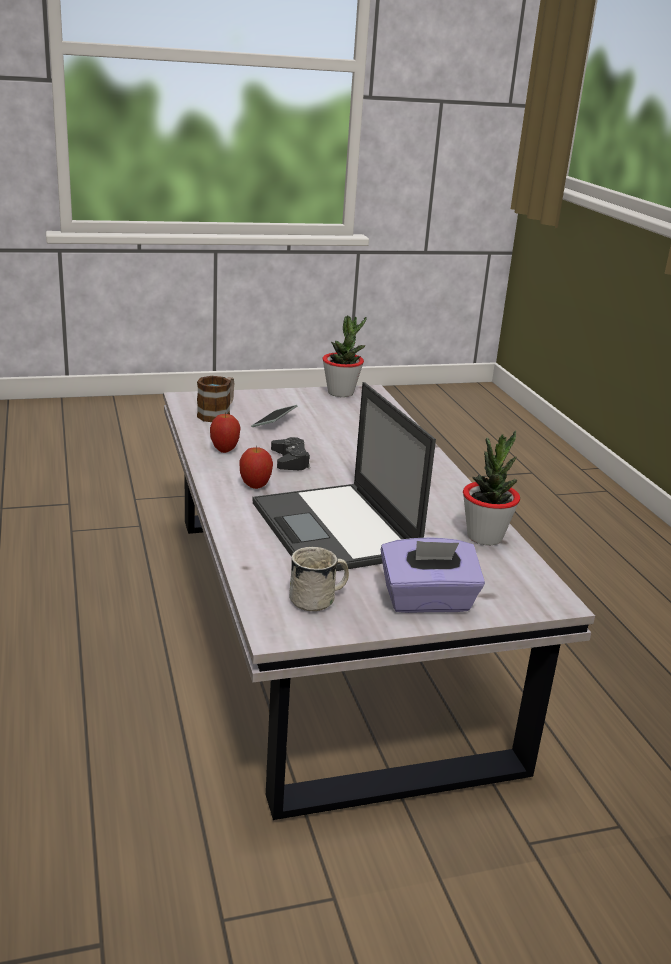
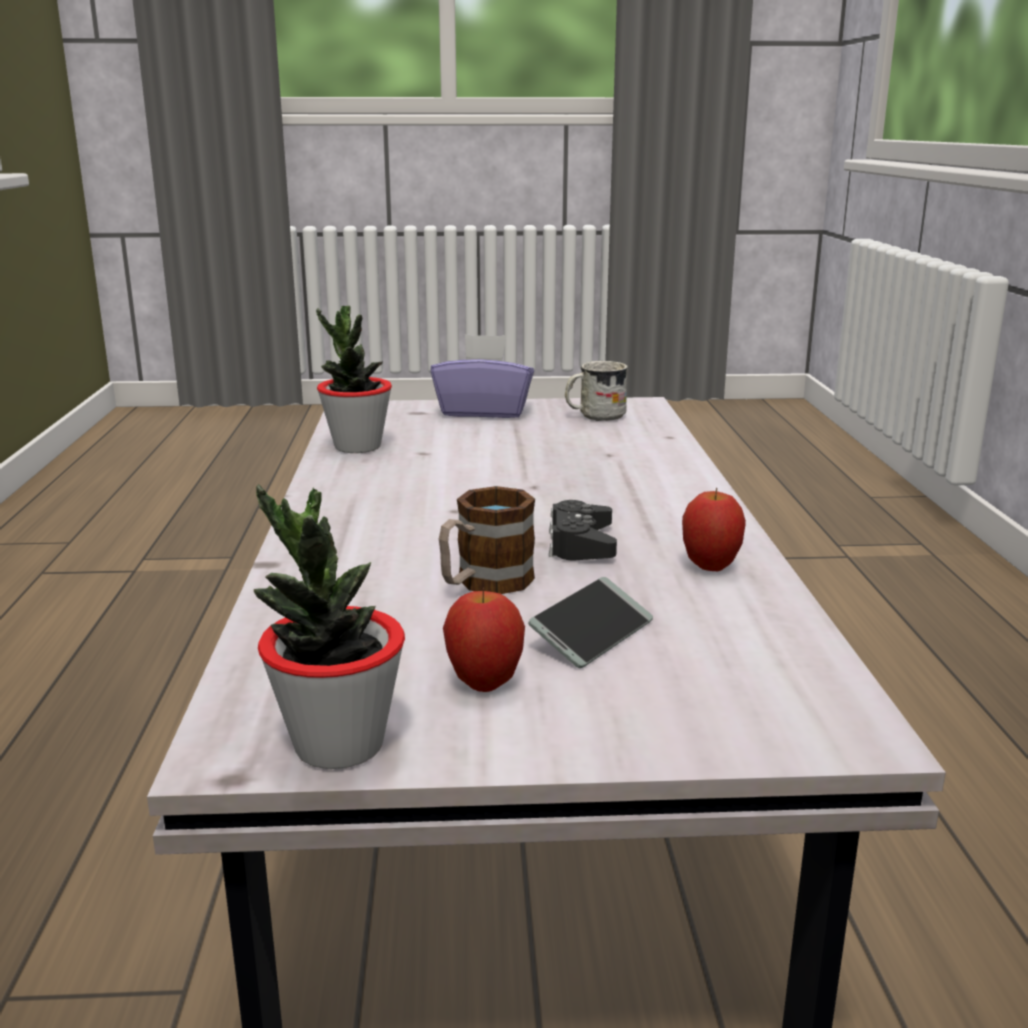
camera: 165 degrees left, 5 degrees down
mug [197,376,235,422] -> mug moved to [439,486,535,594]
apple [239,446,273,489] -> apple moved to [443,587,525,692]
laptop [252,382,436,571] -> none

